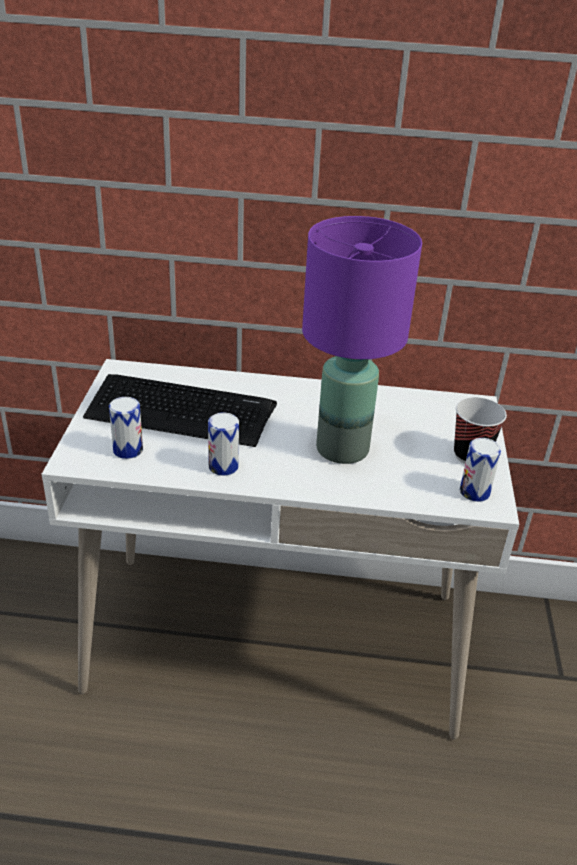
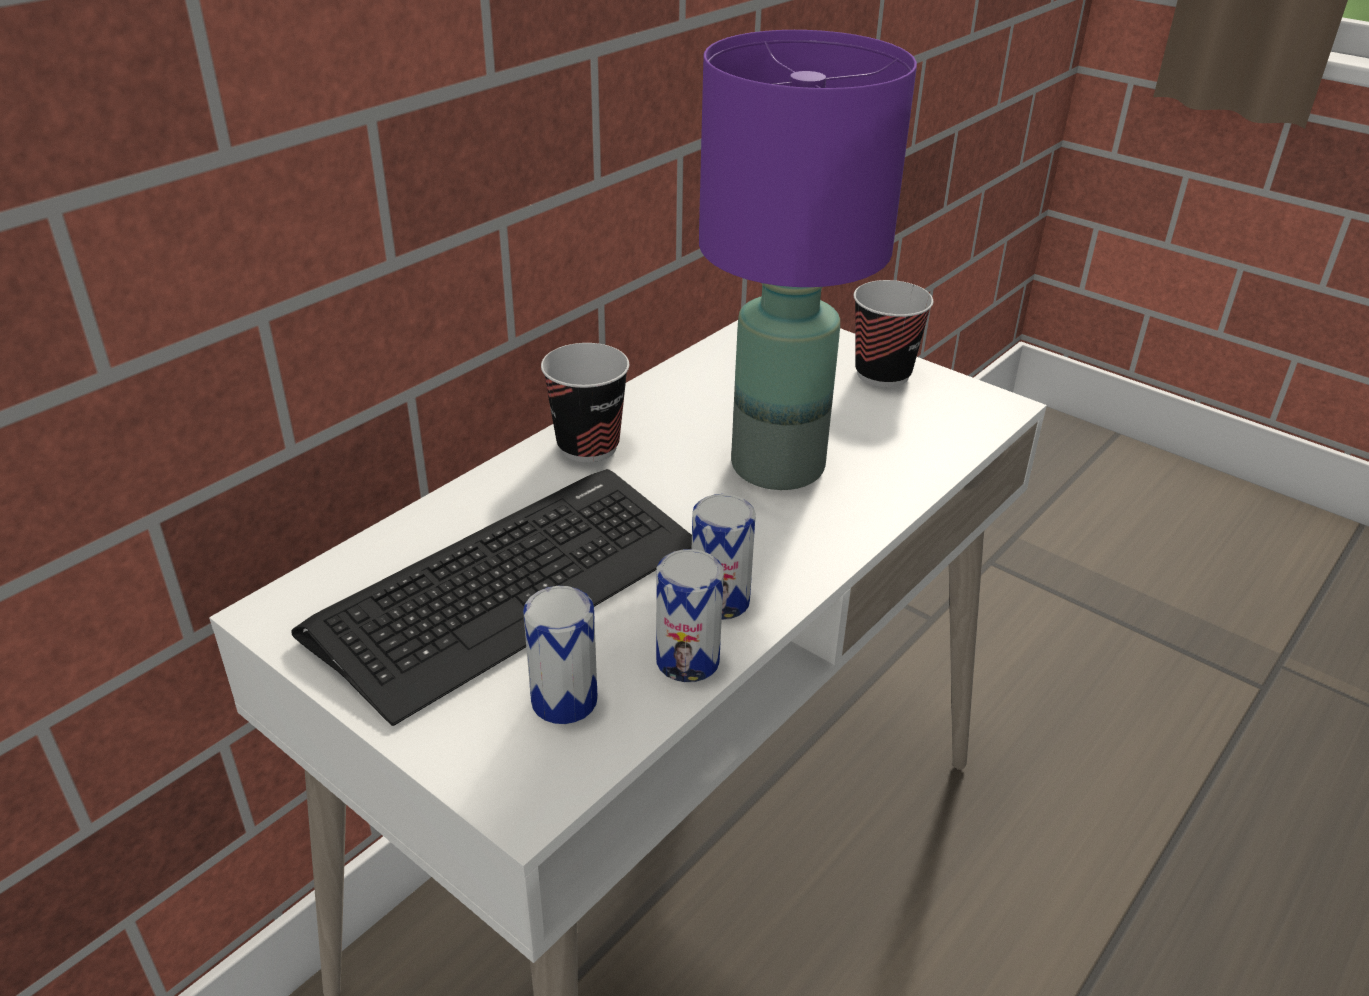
camera: 55 degrees left, 0 degrees up
can [460,438,501,502] -> can moved to [656,549,724,682]
none -> cup [541,343,629,462]

